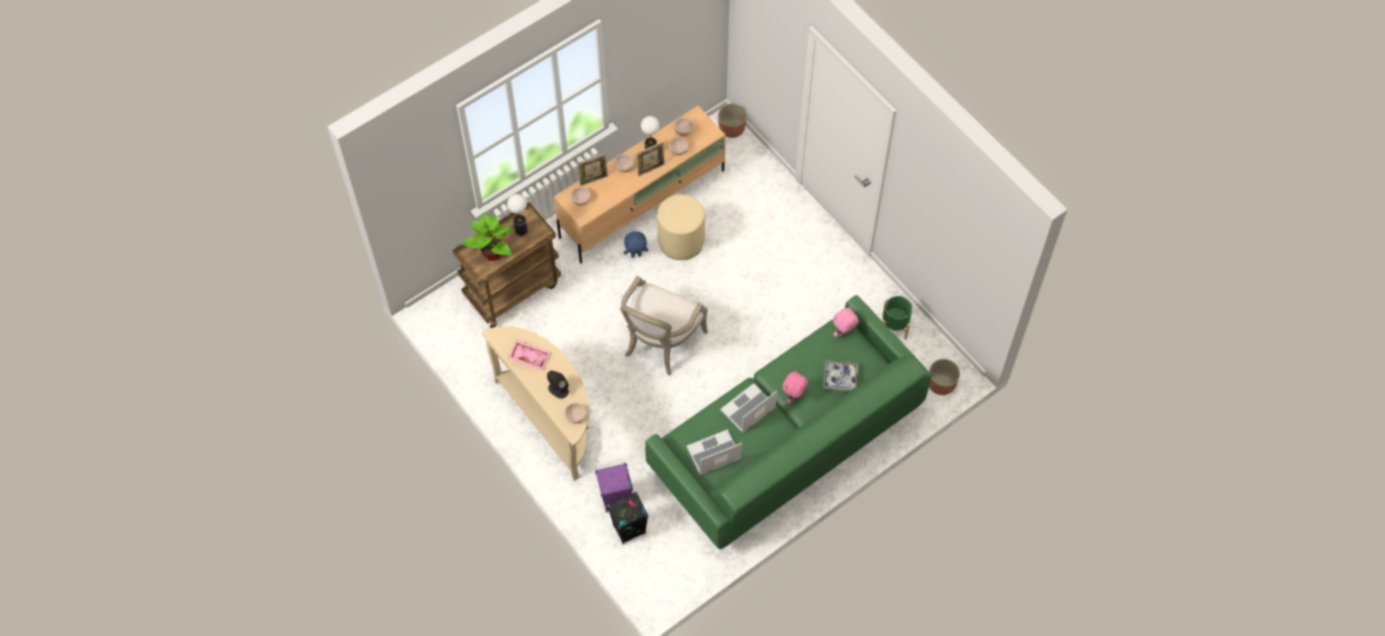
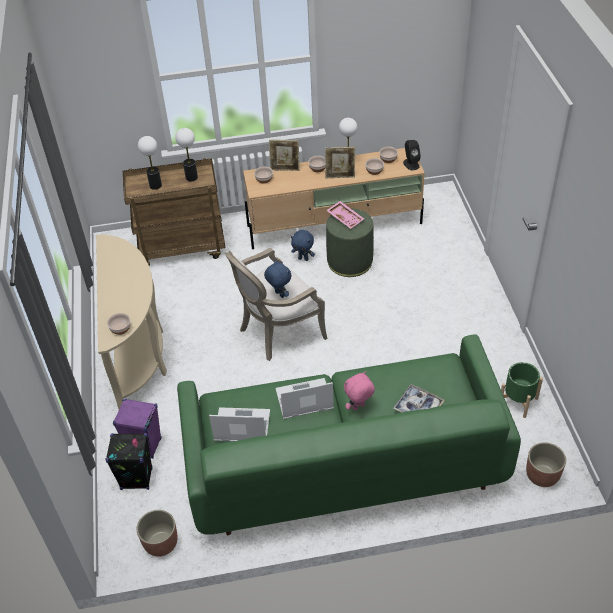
camera: 30 degrees right, 15 degrees down
potted plant [461,212,513,261] -> table lamp [138,136,162,190]
pink tray [508,340,550,370] -> pink tray moved to [326,201,364,229]
black speaker [547,371,569,399] -> black speaker moved to [403,140,421,170]
beige ottoman [657,194,705,260] -> green ottoman [326,208,374,277]
planter [718,103,747,138] -> planter moved to [137,510,178,557]
pink plush toy [833,307,859,337] -> none
none -> blue plush toy [264,260,292,298]

